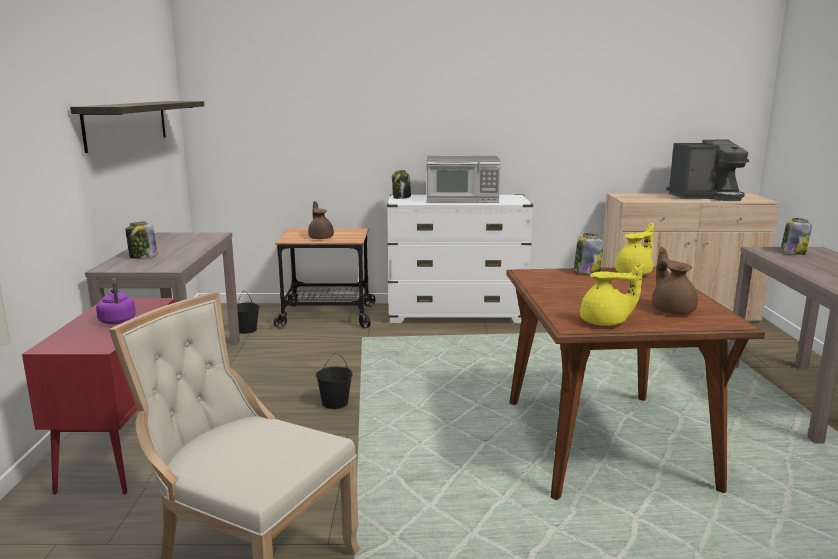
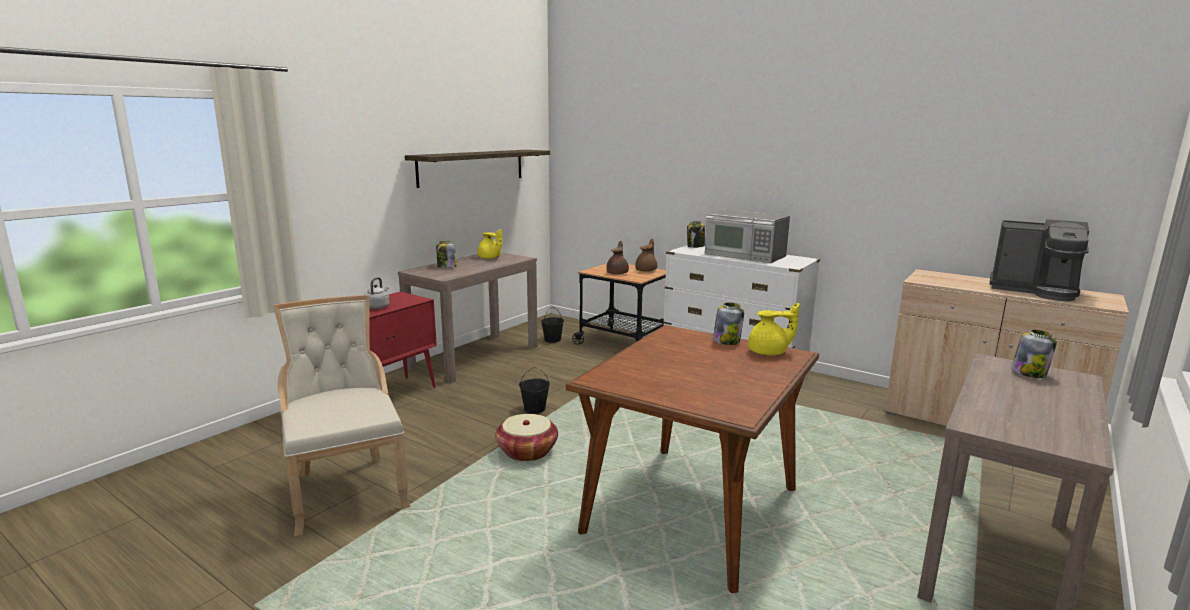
camera: 35 degrees right, 0 degrees up
purple kettle [96,278,136,324] -> grey kettle [364,277,390,309]
yellow teapot [580,263,643,326] -> yellow teapot moved to [478,229,502,259]
brown teapot [652,247,698,314] -> brown teapot moved to [635,239,657,272]
none -> basket [495,414,558,461]

